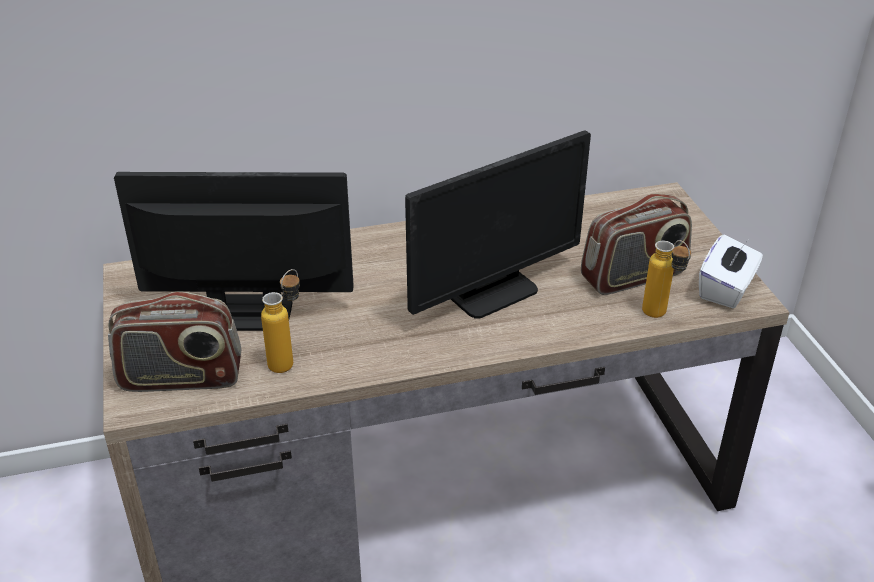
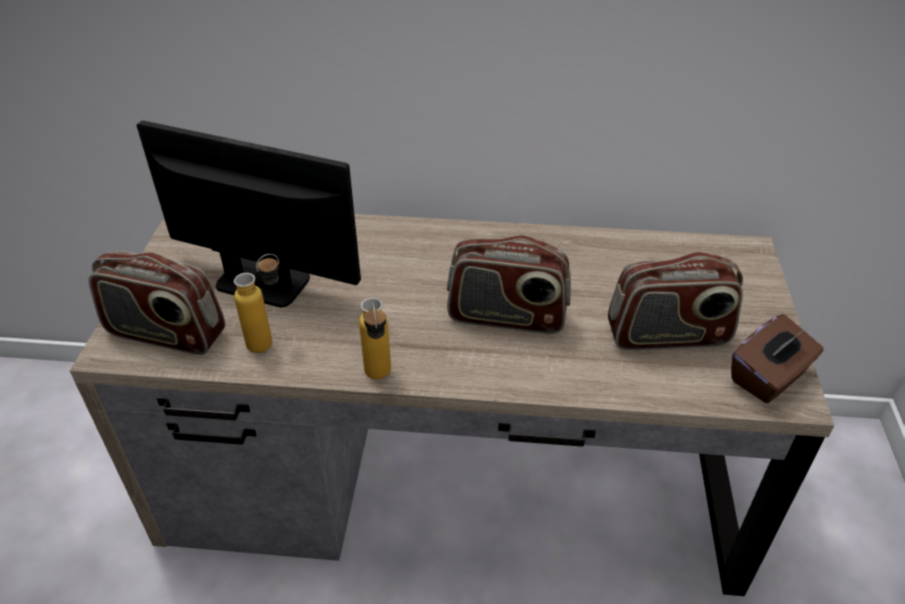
camera: 20 degrees right, 5 degrees up
monitor [405,130,591,319] -> radio [447,235,571,334]
bottle [642,240,691,318] -> bottle moved to [359,298,391,379]
white tissue box [699,234,763,308] -> brown tissue box [731,314,824,403]

